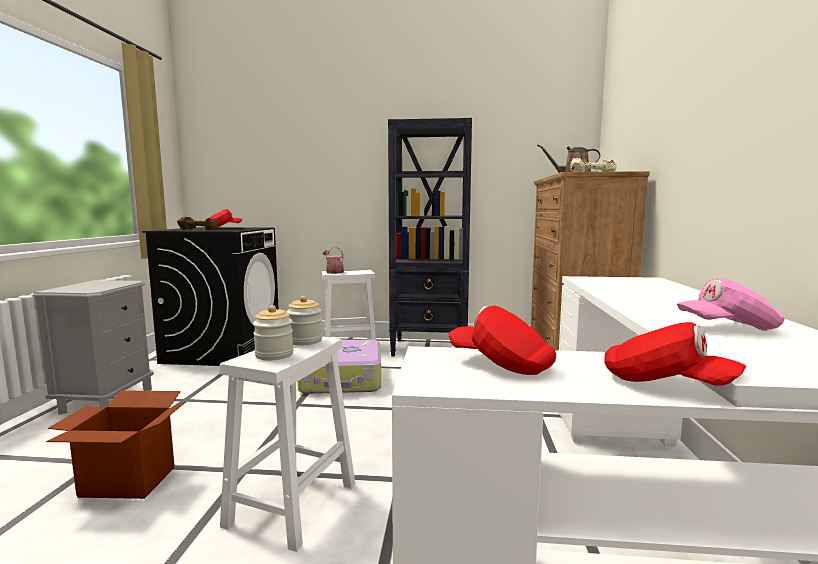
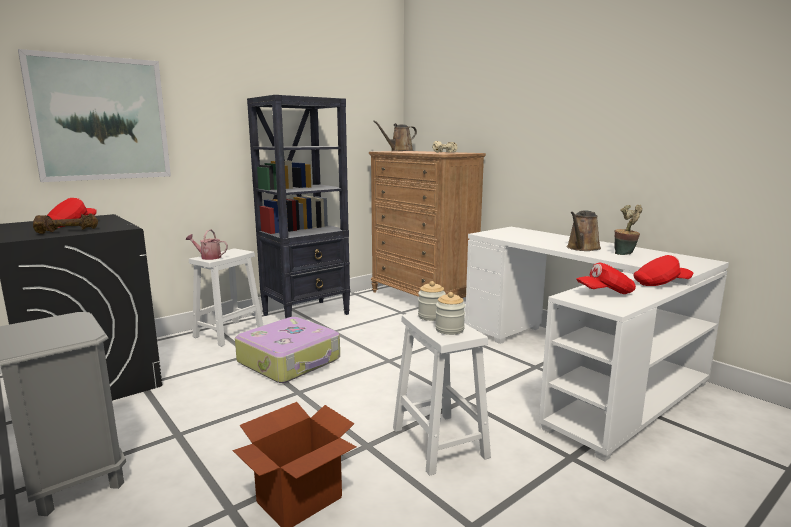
camera: 45 degrees left, 5 degrees up
pink cap [677,278,785,331] -> potted plant [614,205,642,255]
none -> picture [18,49,171,182]
none -> brown watering can [567,211,601,251]

